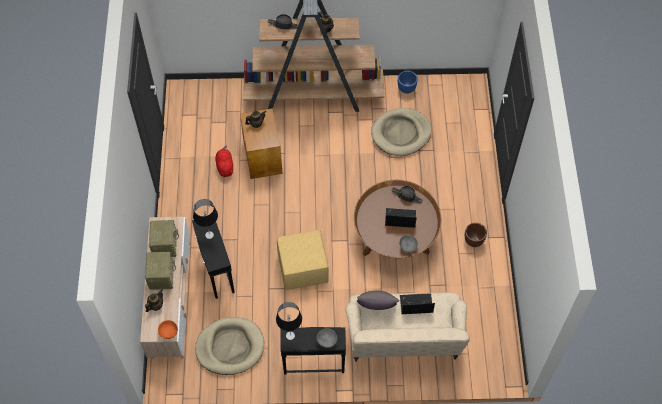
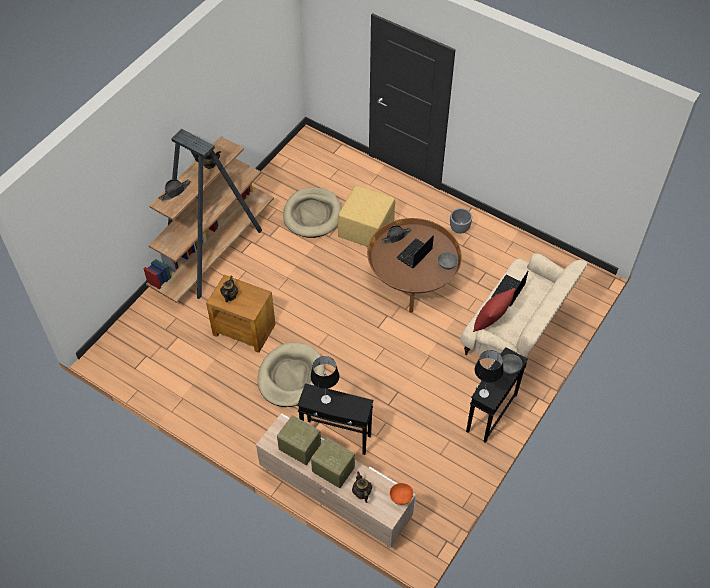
camera: 55 degrees left, 5 degrees down
beige dog bed [195,317,264,375] -> beige dog bed moved to [258,342,325,407]
red plush toy [215,145,233,177] -> none
yellow ottoman [277,230,329,290] -> yellow ottoman moved to [338,185,395,247]
grey pillow [356,291,400,310] -> red pillow [473,288,516,332]
blue planter [398,71,418,93] -> none
brown planter [465,223,487,247] -> grey planter [450,208,472,234]

